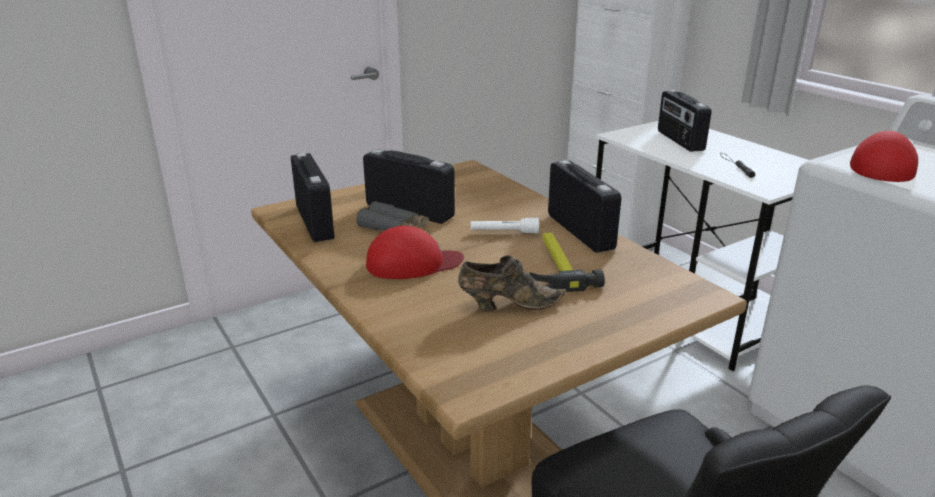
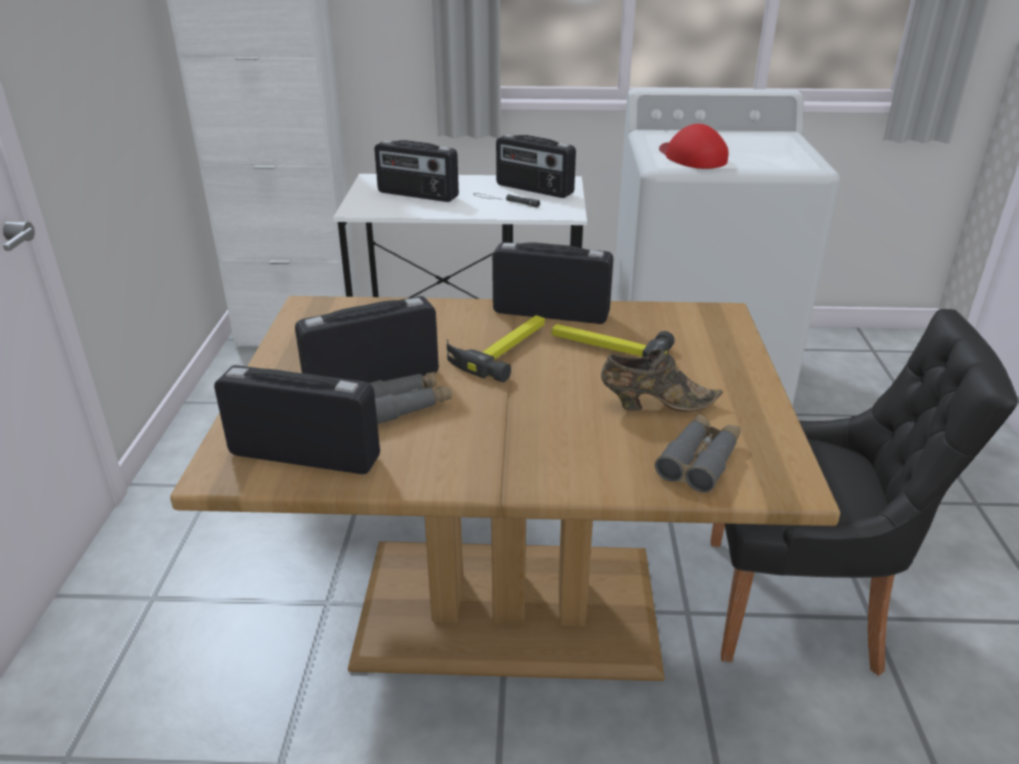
camera: 55 degrees left, 5 degrees up
red cap [366,226,464,279] -> none
brown shoe [458,256,567,311] -> brown shoe turned 60 degrees clockwise [601,349,723,412]
white flashlight [471,217,539,234] -> hammer [447,315,545,382]
none -> radio [496,134,576,198]
none -> grey binoculars [655,414,741,492]

